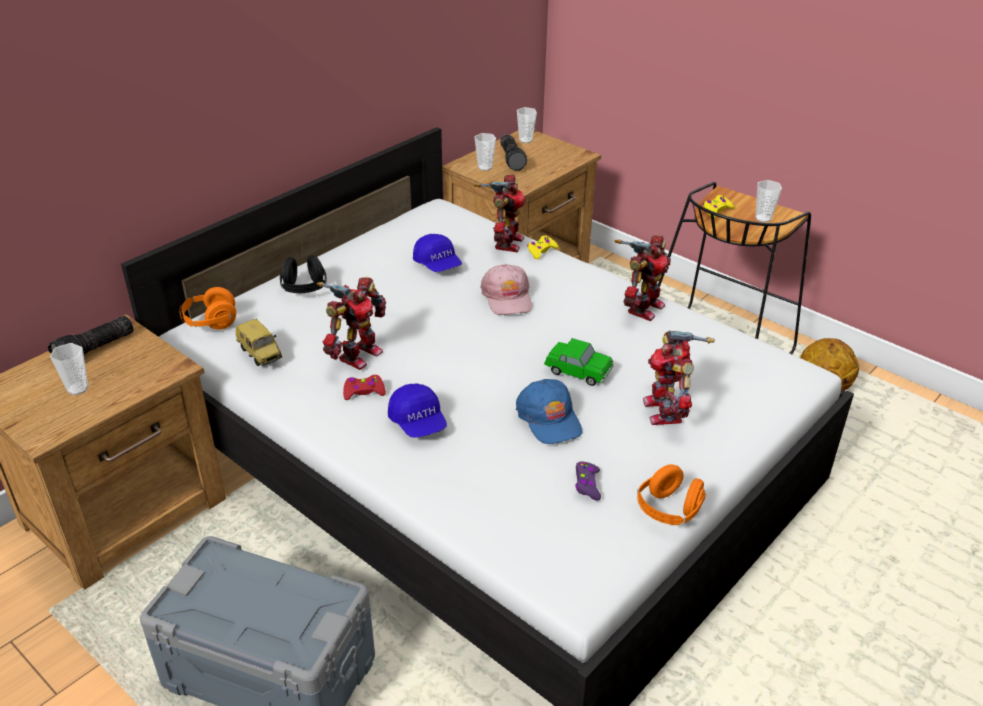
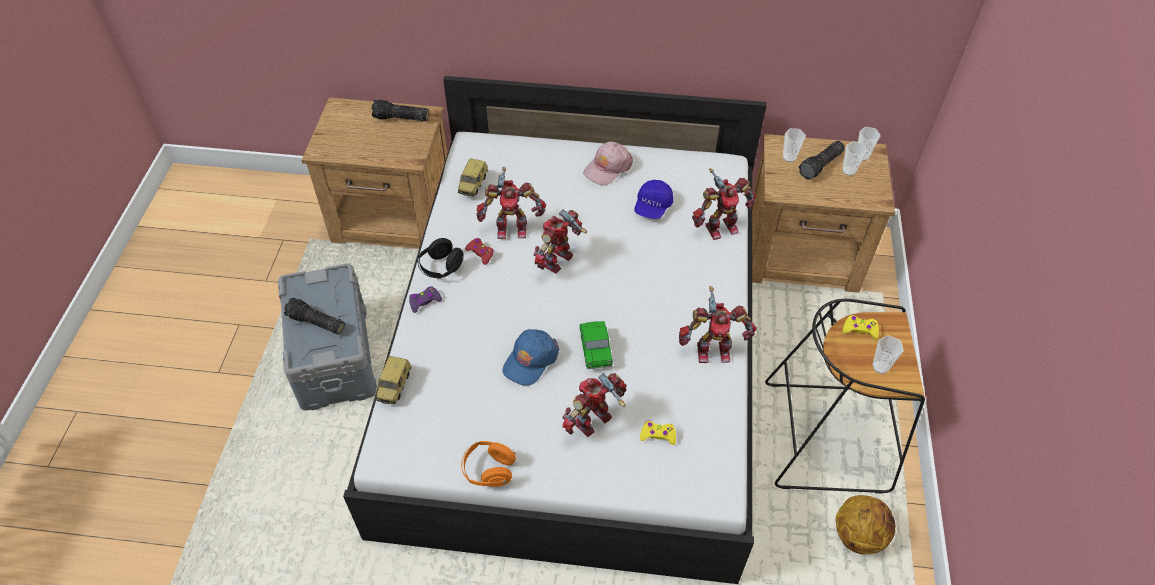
camera: 55 degrees right, 15 degrees up
cup [50,343,88,395] -> cup moved to [842,141,867,176]
orange headphones [179,287,236,330] -> none
black headphones [280,255,327,293] -> black headphones moved to [417,238,463,279]
blue cap [388,383,447,437] -> none
pink cap [480,264,532,315] -> pink cap moved to [583,141,633,185]
yellow game controller [527,235,559,259] -> yellow game controller moved to [640,421,676,445]
purple game controller [575,461,601,501] -> purple game controller moved to [409,286,442,313]
none -> flashlight [284,298,345,335]
none -> toy car [376,356,412,404]
none -> toy robot [533,209,587,274]

